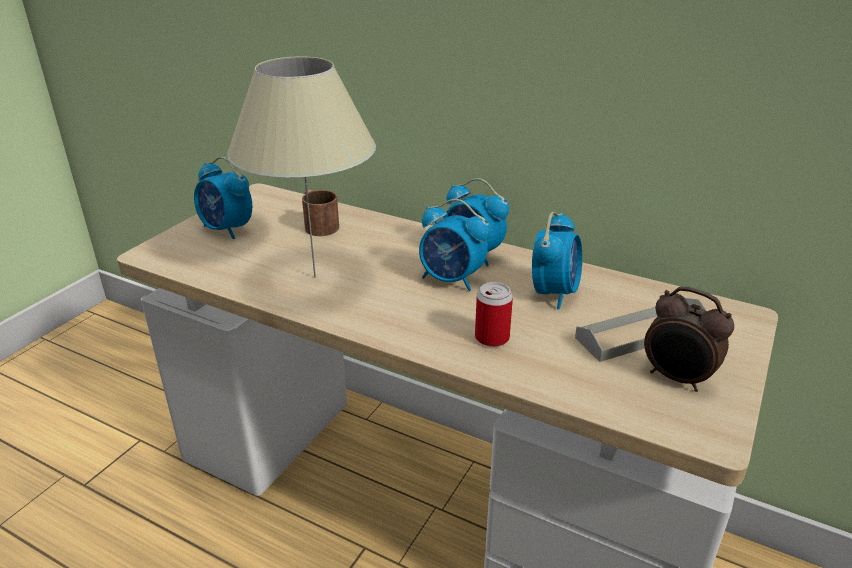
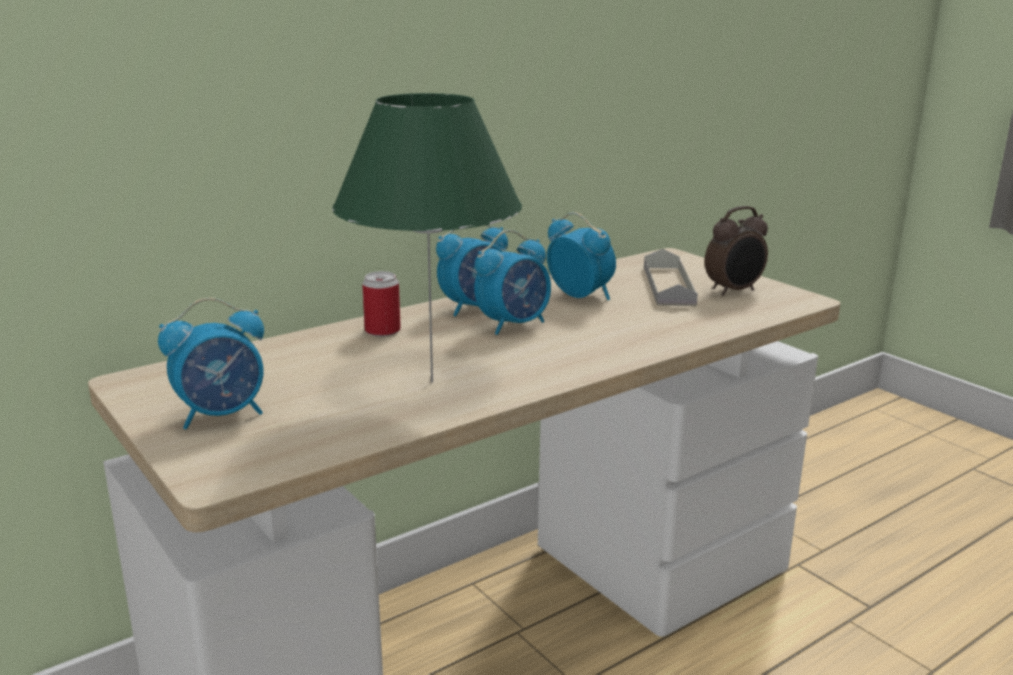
camera: 65 degrees left, 10 degrees down
beige table lamp [227,56,376,278] -> green table lamp [332,93,522,383]
brown mug [302,190,339,236] -> none
can [475,282,513,347] -> can moved to [362,271,401,337]

